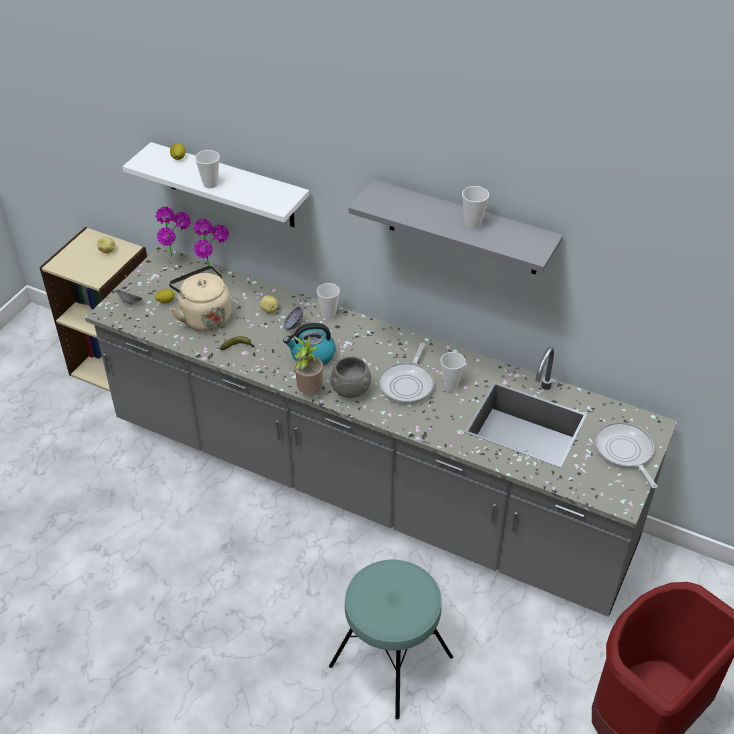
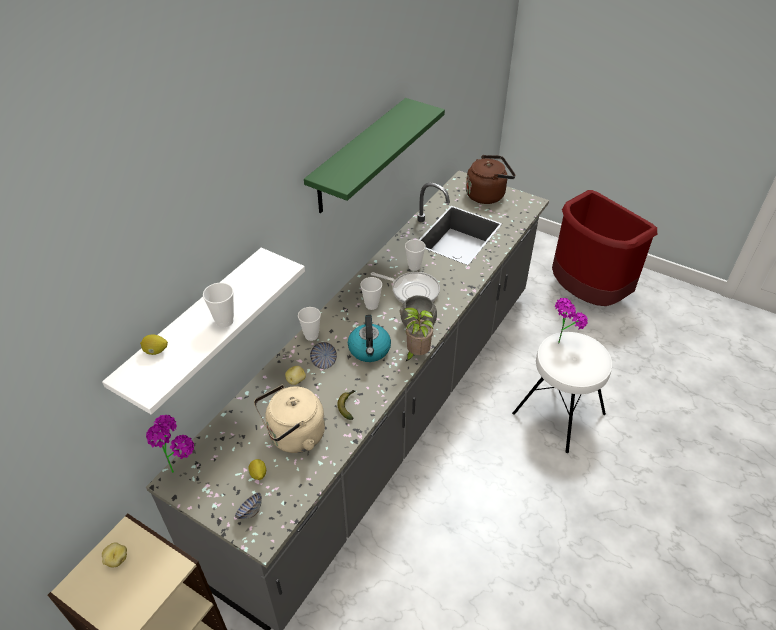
camera: 85 degrees left, 0 degrees up
potted plant [194,219,229,266] -> potted plant moved to [555,298,588,344]
turquoise stool [329,560,453,720] -> white stool [512,332,612,453]
grey shelf [348,179,563,274] -> green shelf [304,98,445,213]
cup [462,186,489,228] -> cup moved to [360,277,382,310]
frying pan [595,422,658,489] -> brown kettle [466,155,515,204]

